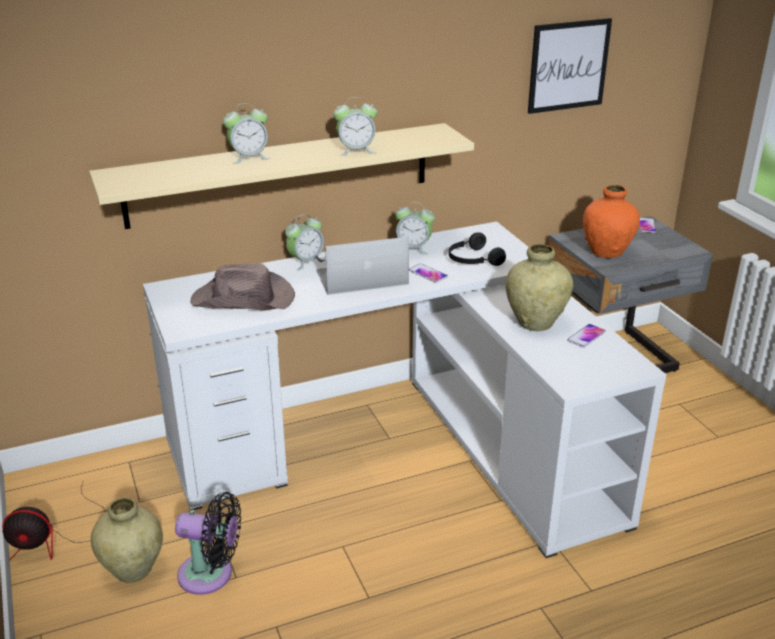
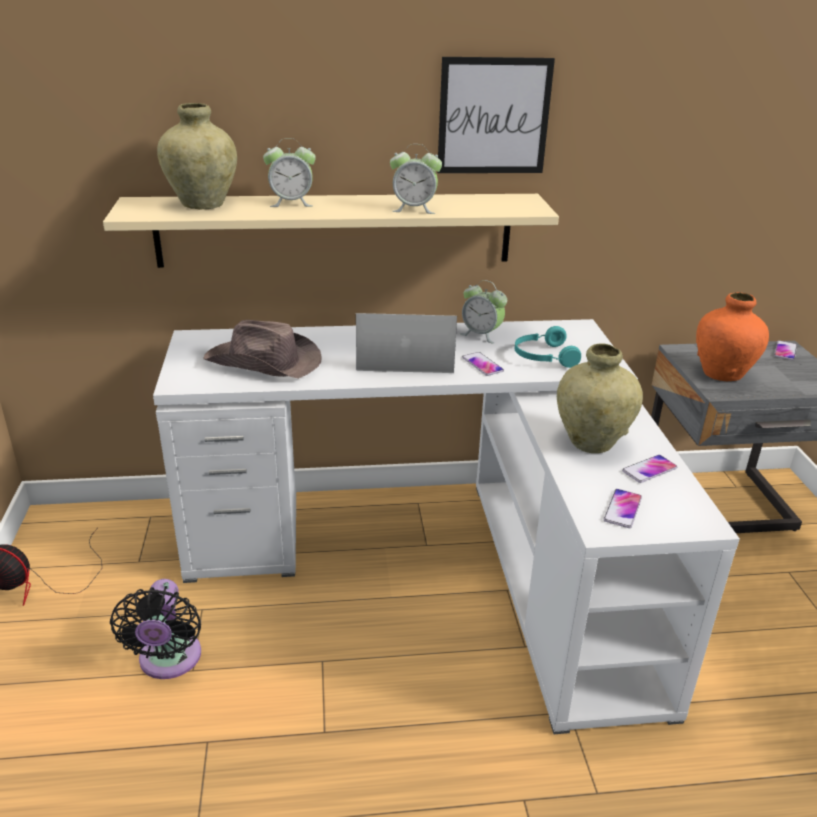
camera: 15 degrees right, 0 degrees up
beige vase [91,497,163,583] -> beige vase moved to [157,103,237,210]
black fan [175,492,241,595] -> black fan turned 60 degrees clockwise [110,579,201,679]
alarm clock [285,214,325,270] -> none
black headphones [449,232,506,266] -> turquoise headphones [514,326,581,368]
picture [528,18,612,114] -> picture moved to [437,57,555,173]
none -> phone [604,489,642,528]

